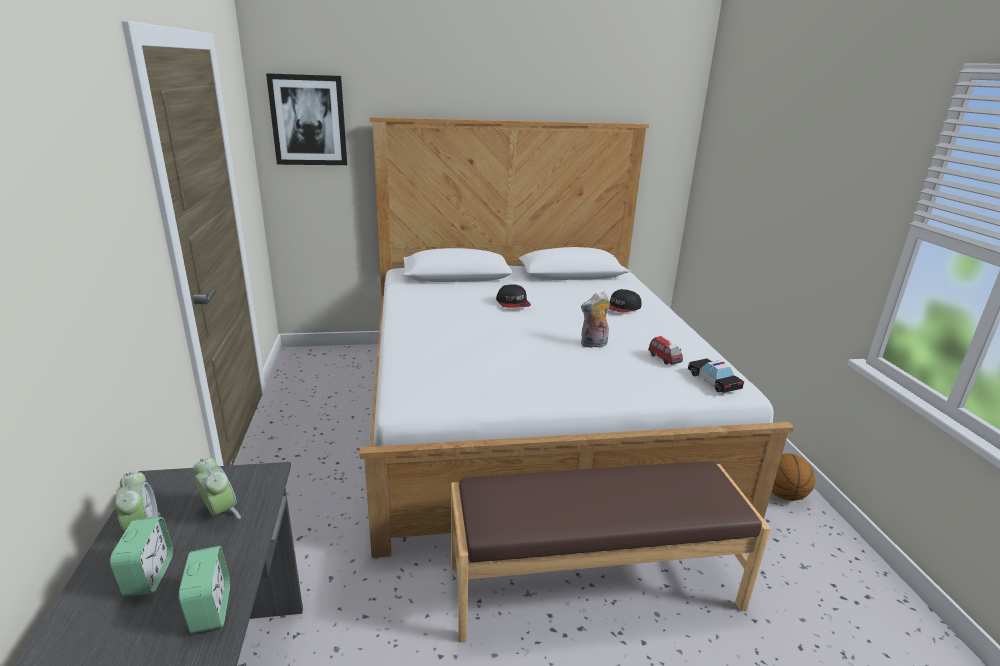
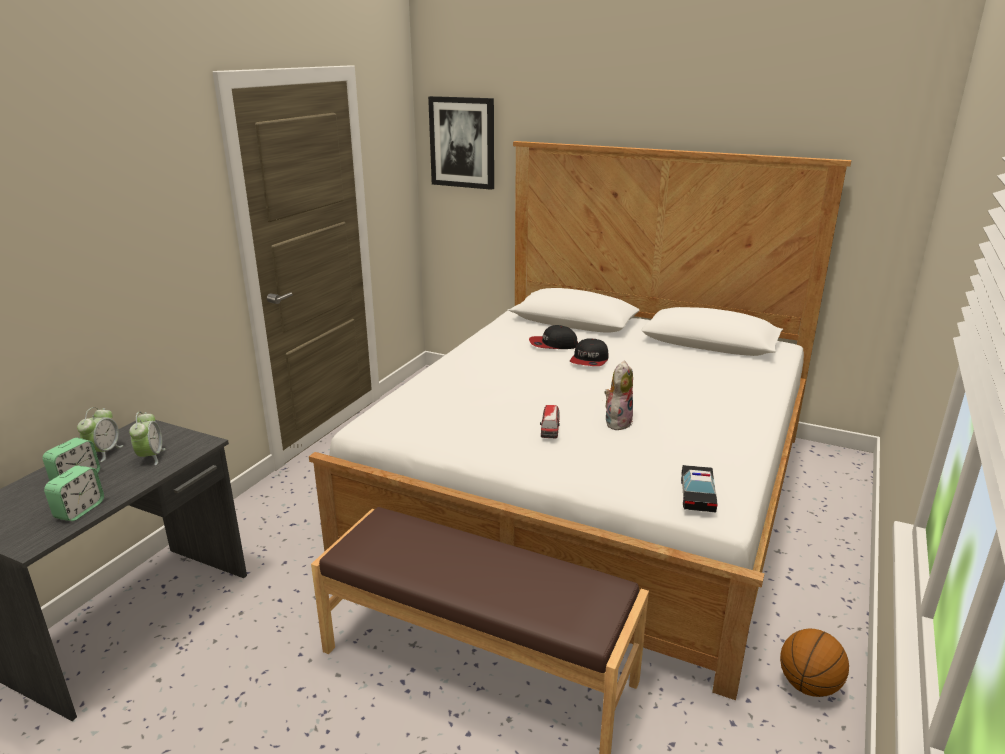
camera: 35 degrees right, 0 degrees up
plush toy [581,292,610,348] -> plush toy turned 105 degrees clockwise [604,361,633,430]
cap [609,289,642,312] -> cap moved to [529,325,578,349]
toy car [649,336,683,365] -> toy car moved to [540,405,560,438]

